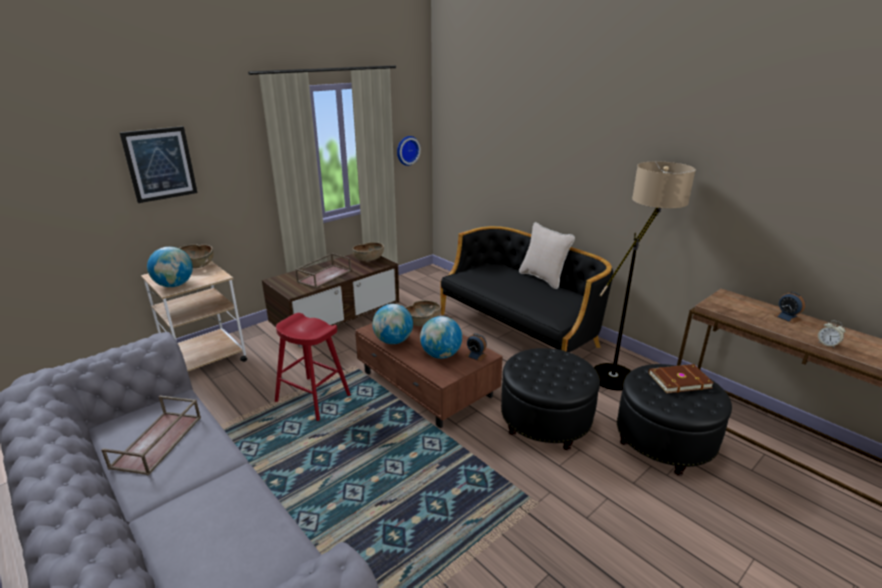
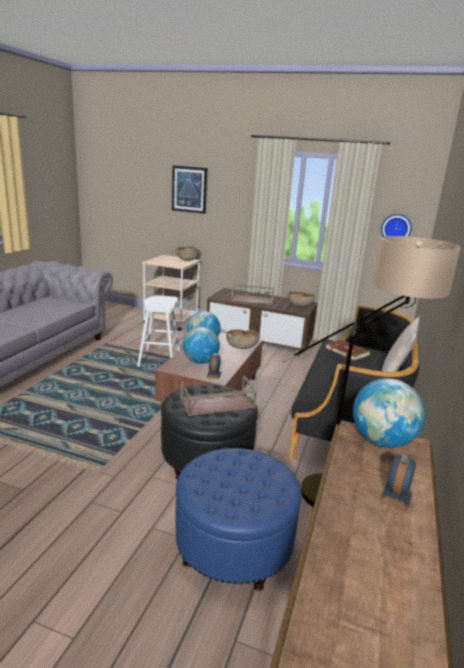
camera: 60 degrees right, 5 degrees down
brown tray [101,396,201,476] -> brown tray moved to [180,376,257,416]
globe [147,247,193,287] -> globe moved to [353,378,425,448]
red stool [275,313,351,421] -> white stool [137,296,180,367]
black ottoman [617,364,732,476] -> blue ottoman [175,448,301,591]
brown book [649,364,714,393] -> brown book moved to [326,340,371,361]
alarm clock [818,320,845,348] -> none

